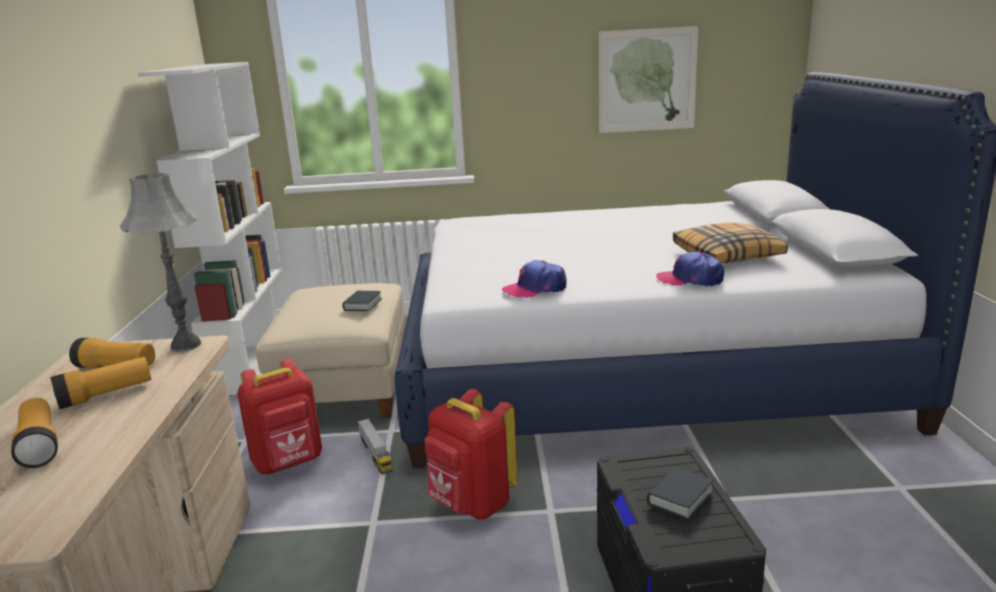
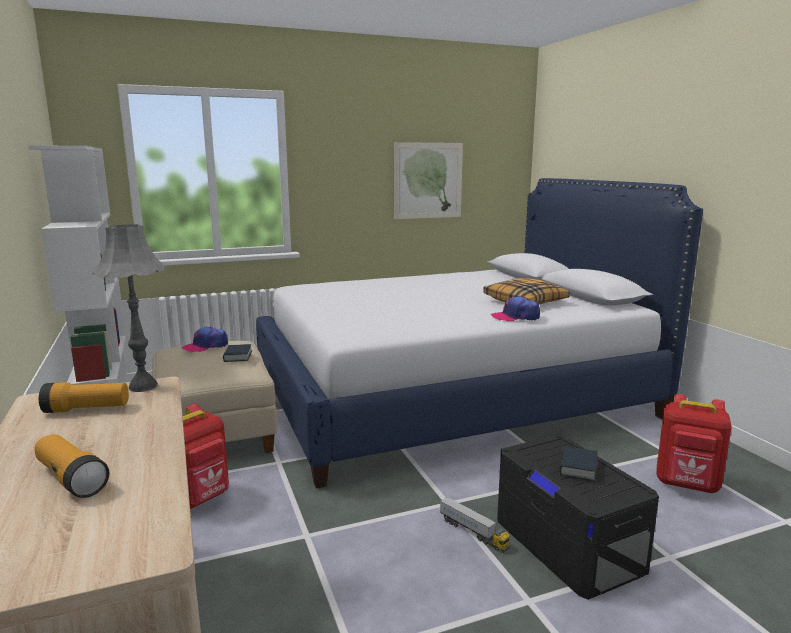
camera: 20 degrees left, 5 degrees down
flashlight [51,357,151,409] -> none
toy truck [358,418,393,474] -> toy truck moved to [440,497,510,553]
red backpack [425,389,518,520] -> red backpack moved to [656,394,732,493]
cap [502,260,566,298] -> cap moved to [181,327,228,352]

